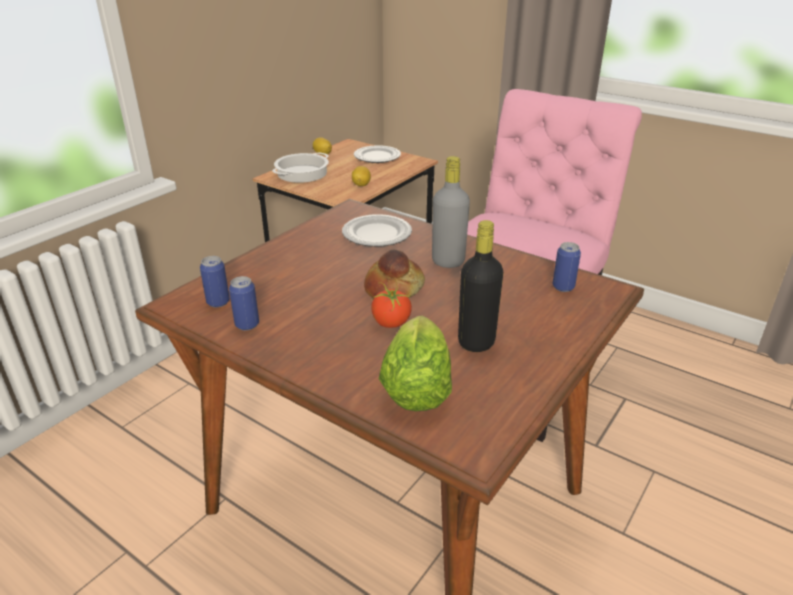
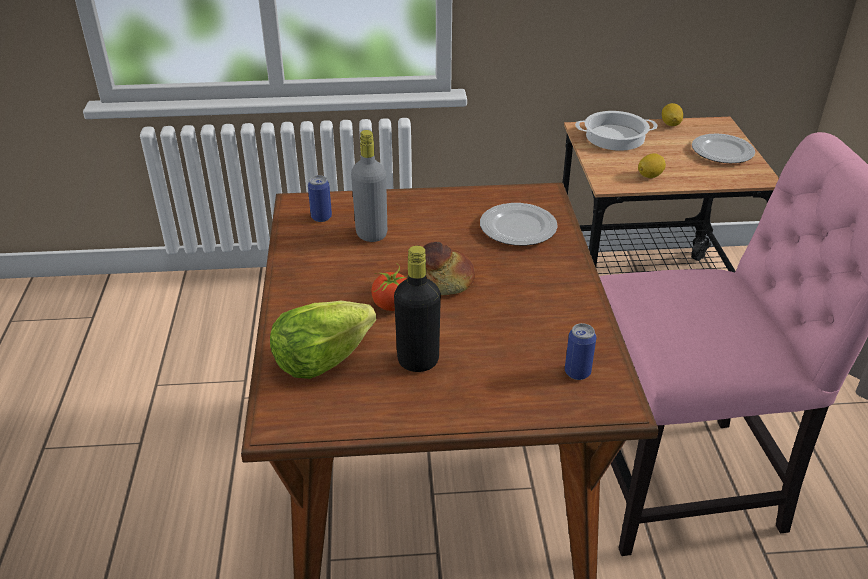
camera: 50 degrees right, 5 degrees up
can [229,276,259,330] -> none
grey bottle [432,156,470,268] -> grey bottle moved to [351,130,387,242]

